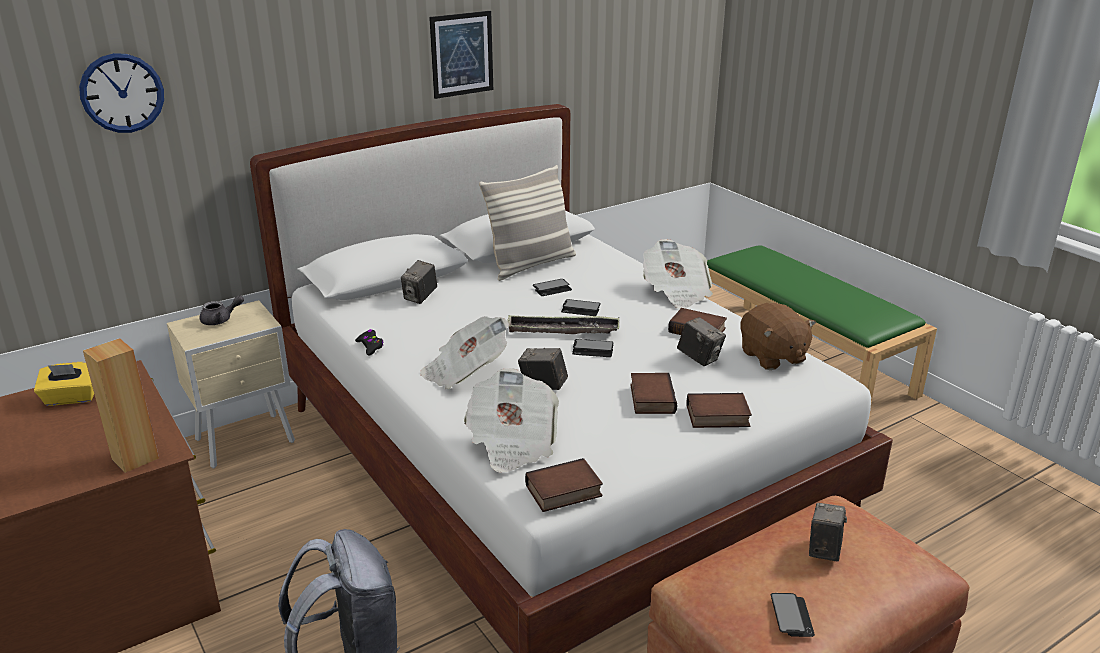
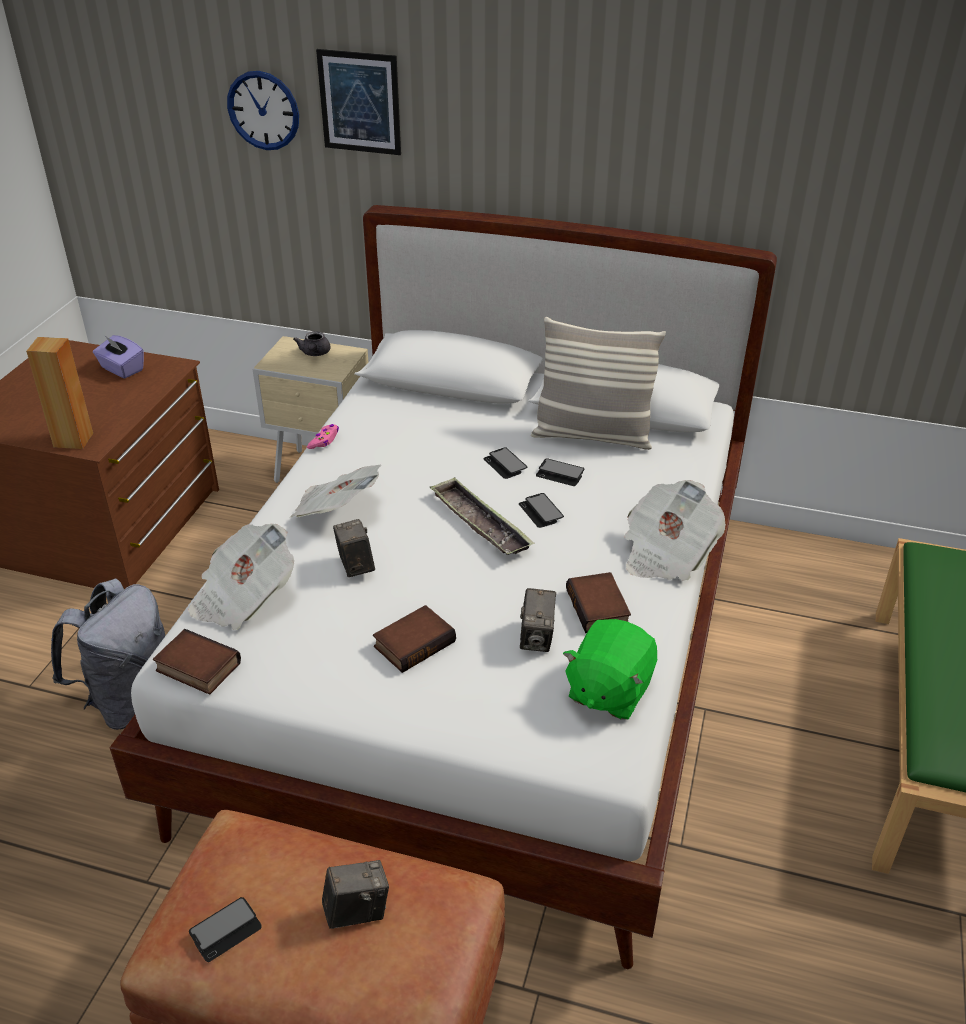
camera: 50 degrees right, 10 degrees up
yellow tissue box [34,362,94,406] -> purple tissue box [93,335,144,378]
grey teapot [200,295,244,325] -> grey teapot turned 60 degrees clockwise [293,331,331,356]
black game controller [355,329,384,356] -> pink game controller [307,424,339,449]
camera [401,260,437,304] -> none
picture [429,11,493,99] -> picture moved to [316,49,401,155]
phone [572,339,614,357] -> phone moved to [483,447,527,479]
book [687,393,752,428] -> none
brown plush toy [740,303,816,370] -> green plush toy [563,619,657,720]

